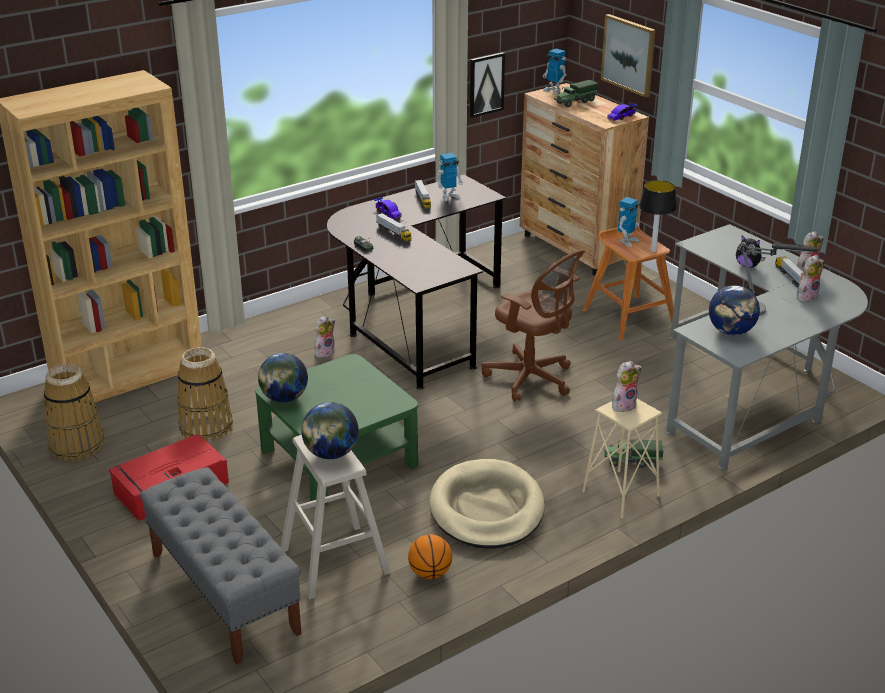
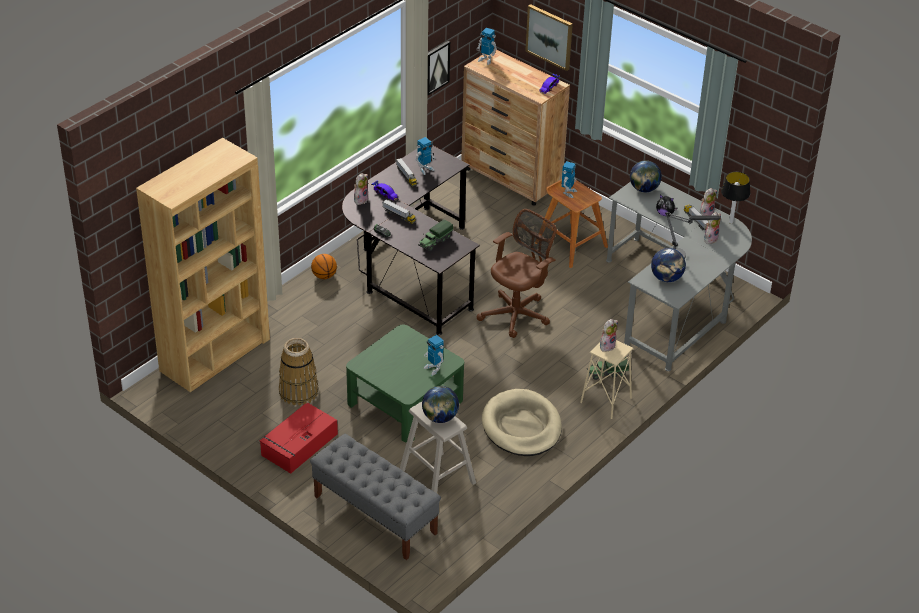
camera: 15 degrees left, 10 degrees up
basket [44,364,105,461] -> none
globe [258,353,308,402] -> globe moved to [630,160,662,192]
plush toy [315,315,335,358] -> plush toy moved to [354,173,368,205]
basketball [408,534,452,579] -> basketball moved to [311,254,337,279]
brown office chair [481,250,585,401] -> brown office chair turned 75 degrees counterclockwise [477,209,557,338]
toy truck [554,80,598,107] -> toy truck moved to [418,219,453,251]
table lamp [639,180,677,252] -> table lamp moved to [721,172,750,224]
none -> toy robot [424,335,444,376]

